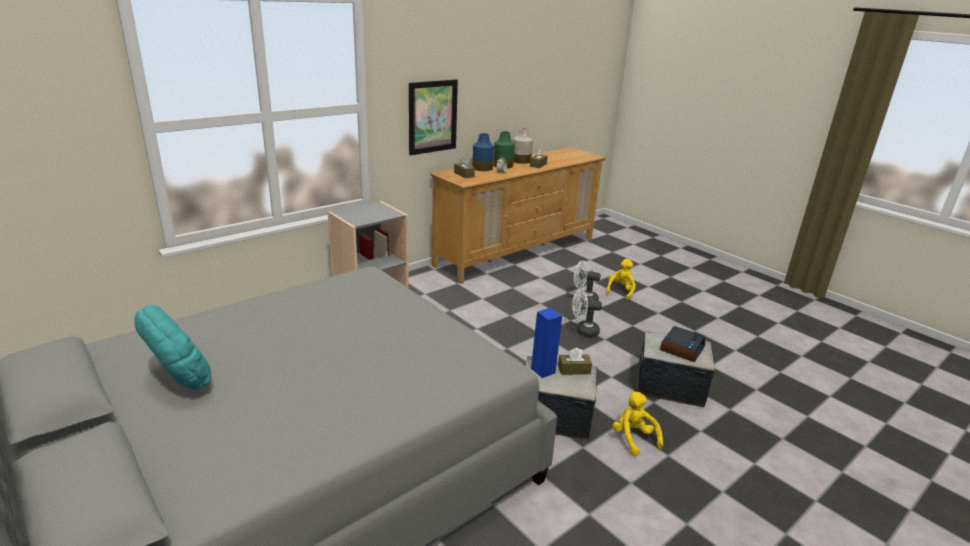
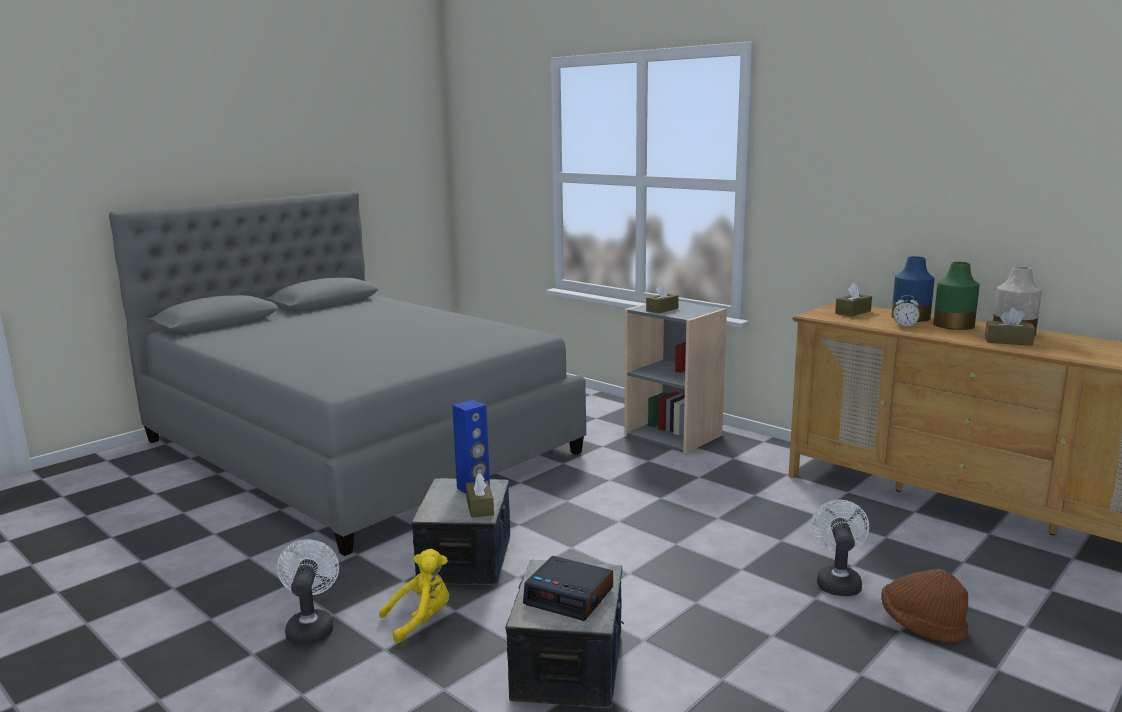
camera: 85 degrees right, 10 degrees down
turquoise pillow [135,305,211,390] -> none
picture [409,79,458,155] -> none
white fan [572,289,602,337] -> white fan moved to [277,539,339,645]
yellow plush toy [606,259,636,300] -> brown hat [881,569,968,643]
none -> brown tissue box [646,284,679,314]

